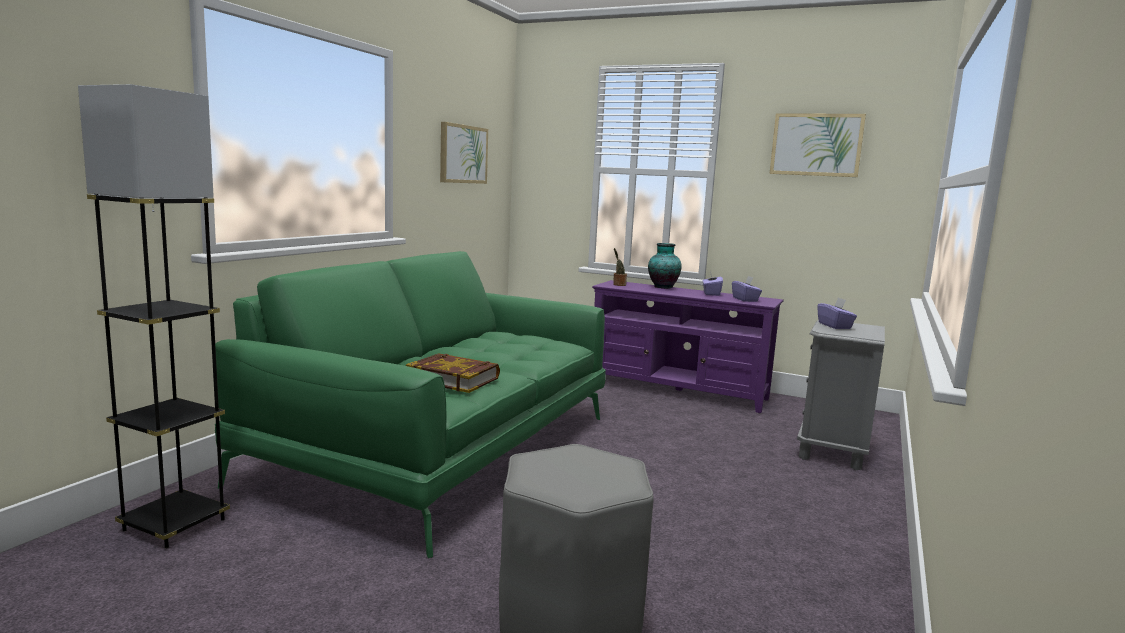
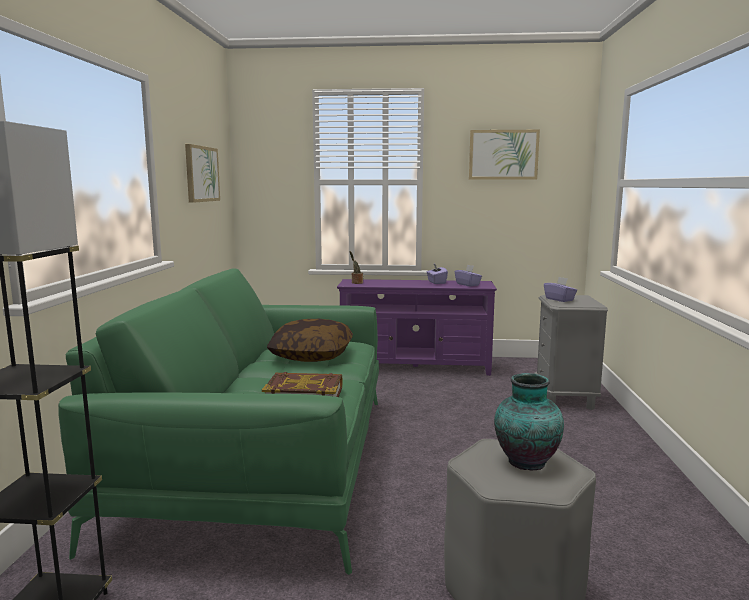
camera: 20 degrees left, 0 degrees up
vase [648,243,682,289] -> vase moved to [494,373,564,470]
none -> pillow [267,319,353,362]

